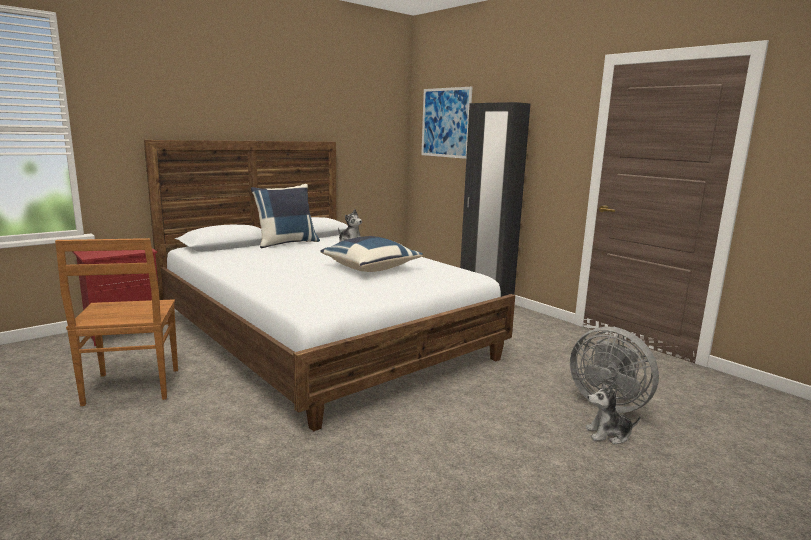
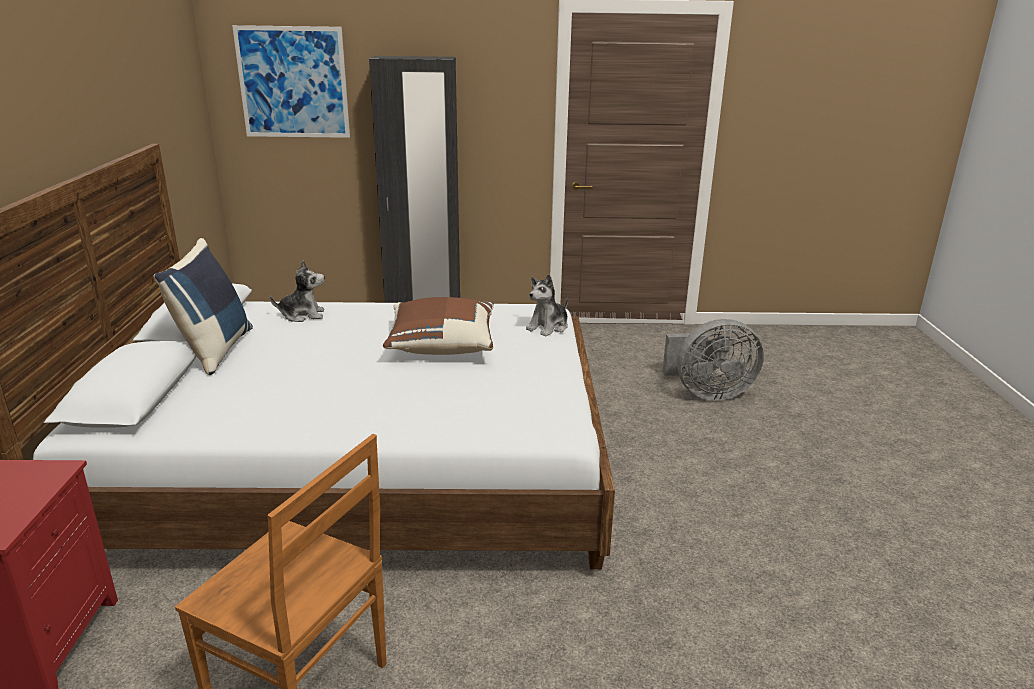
camera: 50 degrees left, 10 degrees up
blue pillow [320,236,423,272] -> brown pillow [383,297,494,355]
plush toy [585,383,641,444] -> plush toy moved to [526,274,568,337]

